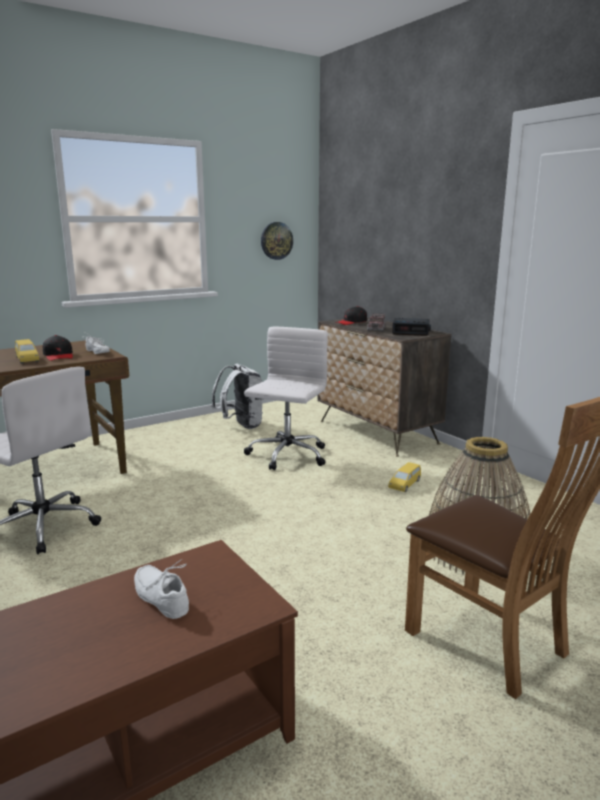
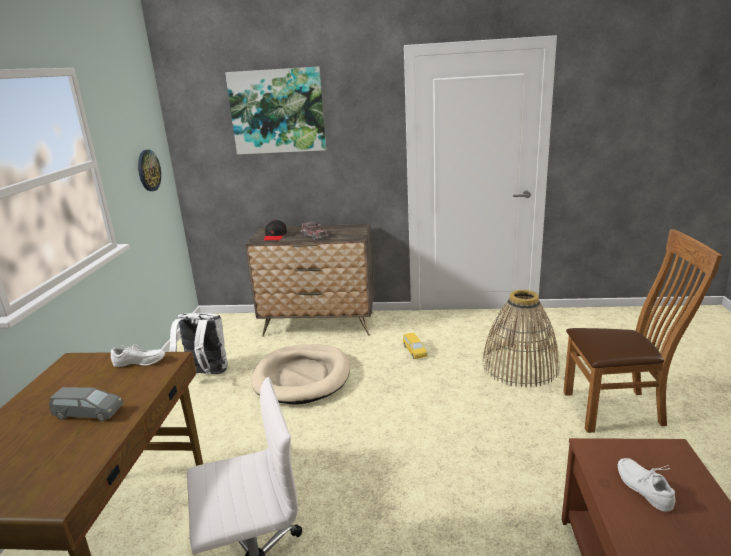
camera: 50 degrees left, 5 degrees up
yellow toy car [15,339,39,364] -> grey toy car [49,387,123,421]
black cap [43,335,73,361] -> none
white shoe [134,559,189,619] -> white shoe turned 75 degrees clockwise [618,458,676,512]
white office chair [244,327,328,470] -> beige dog bed [251,344,350,405]
alarm clock [392,318,431,336] -> none
none -> picture [225,67,326,154]

